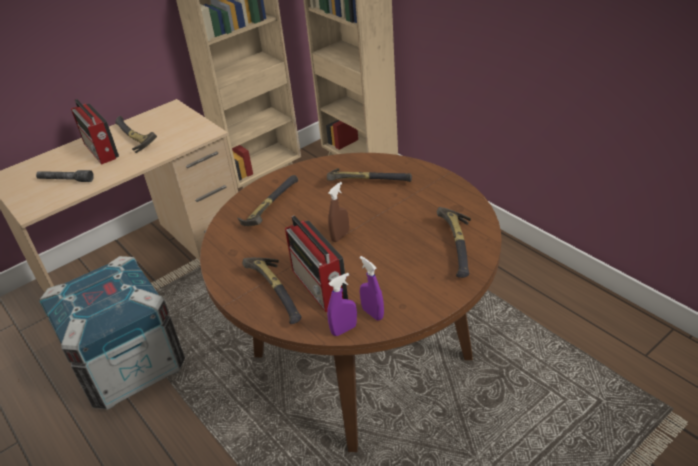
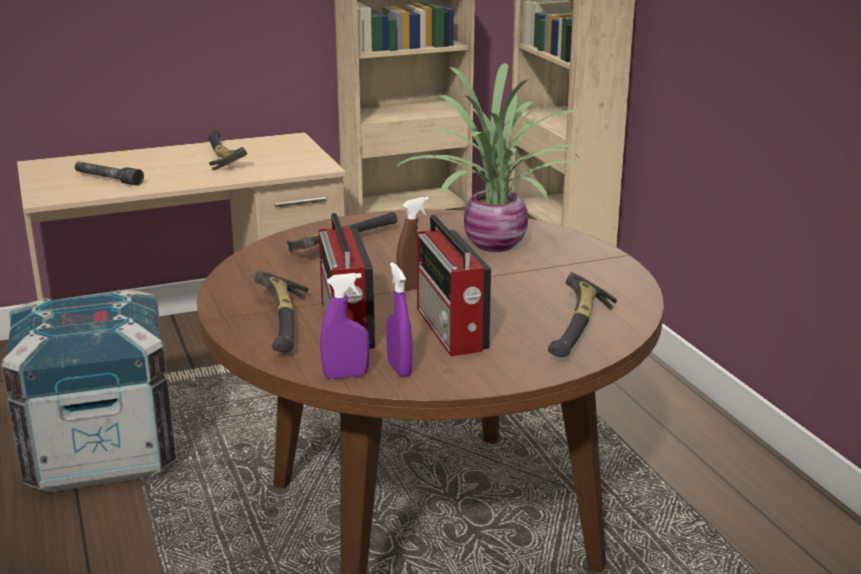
camera: 15 degrees right, 15 degrees down
radio [71,99,119,165] -> radio moved to [417,215,491,356]
hammer [327,168,412,182] -> potted plant [393,63,585,252]

